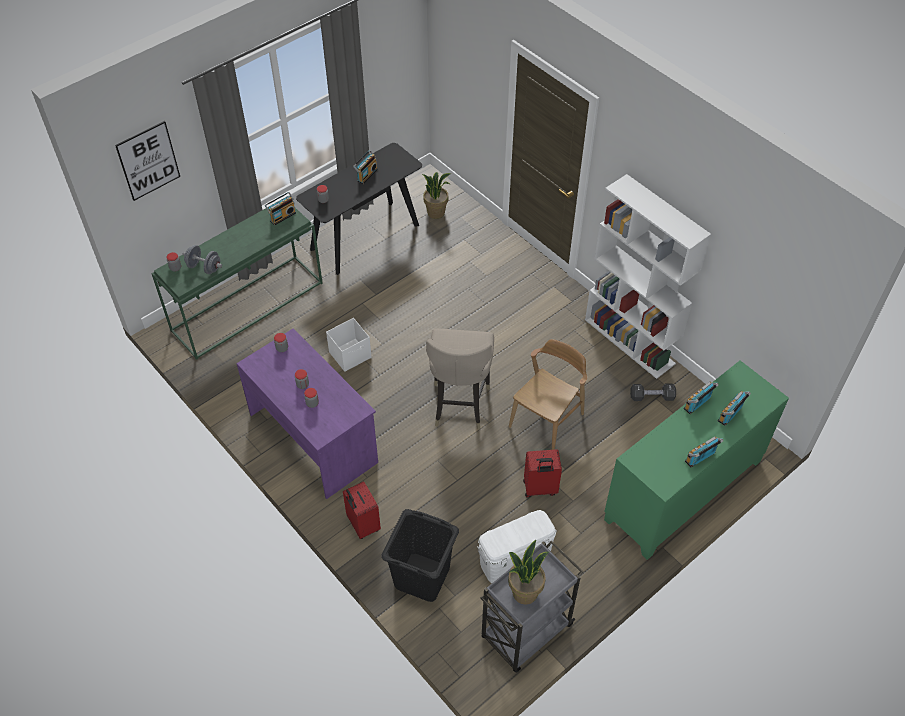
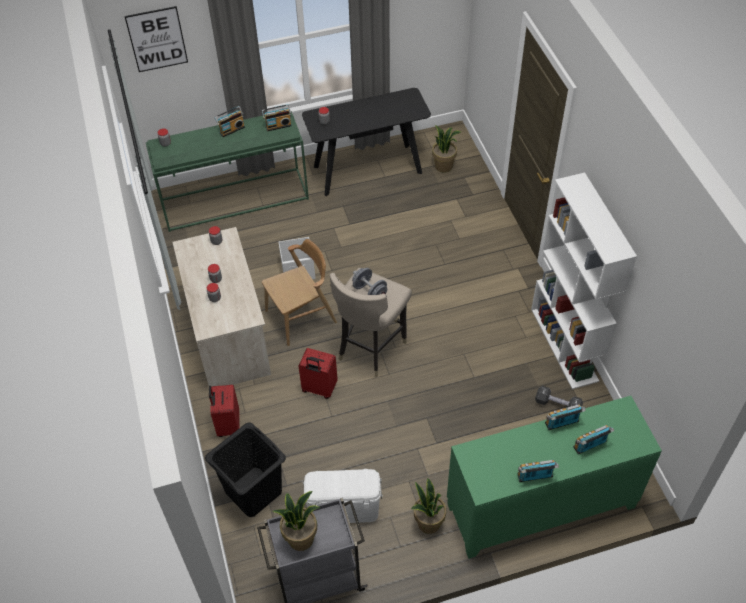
camera: 25 degrees right, 0 degrees up
grey dumbbell [182,245,222,274] -> grey dumbbell moved to [352,268,387,295]
purple desk [237,329,378,499] -> beige desk [173,227,271,386]
radio [353,150,378,184] -> radio moved to [214,106,245,137]
brown chair [509,339,587,450] -> brown chair moved to [262,239,337,346]
red suitcase [523,449,562,498] -> red suitcase moved to [298,348,338,399]
none -> potted plant [411,478,446,534]

